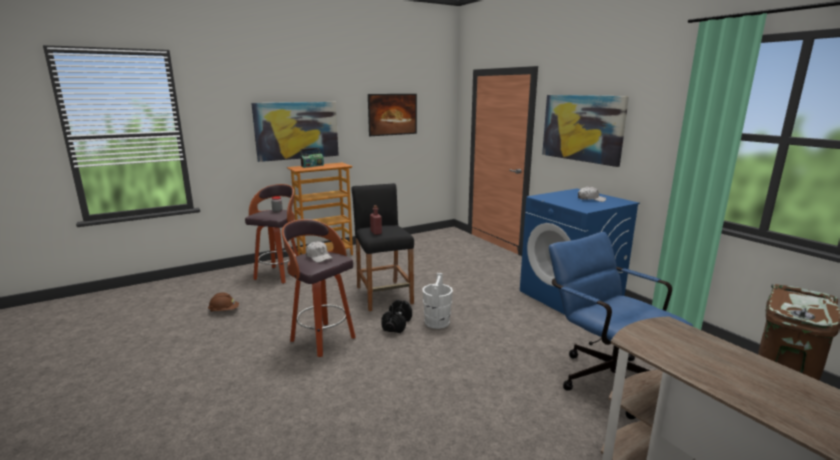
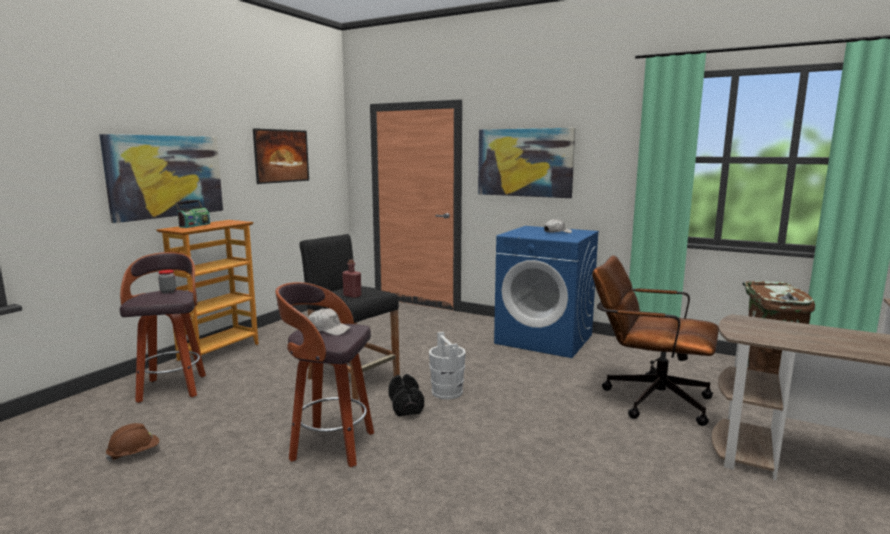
camera: 30 degrees left, 5 degrees down
blue office chair [549,232,693,419] -> brown office chair [592,255,719,426]

